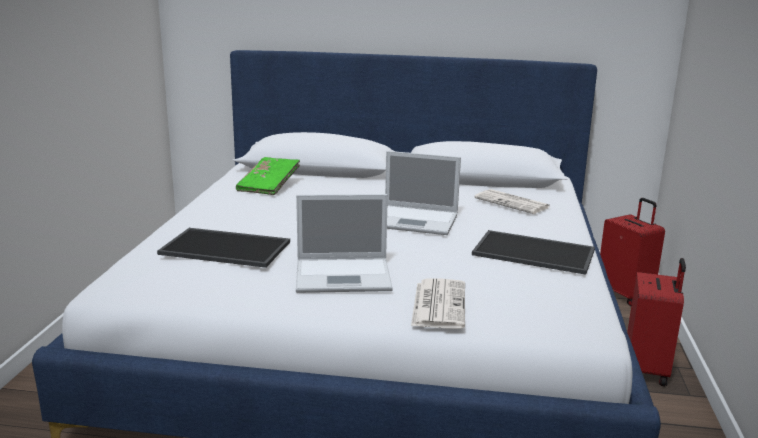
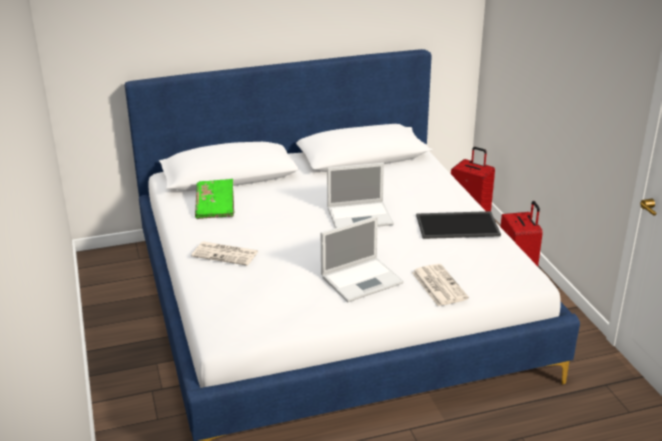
camera: 25 degrees left, 10 degrees up
tray [157,228,290,268] -> none
newspaper [474,189,550,214] -> newspaper moved to [191,241,258,266]

